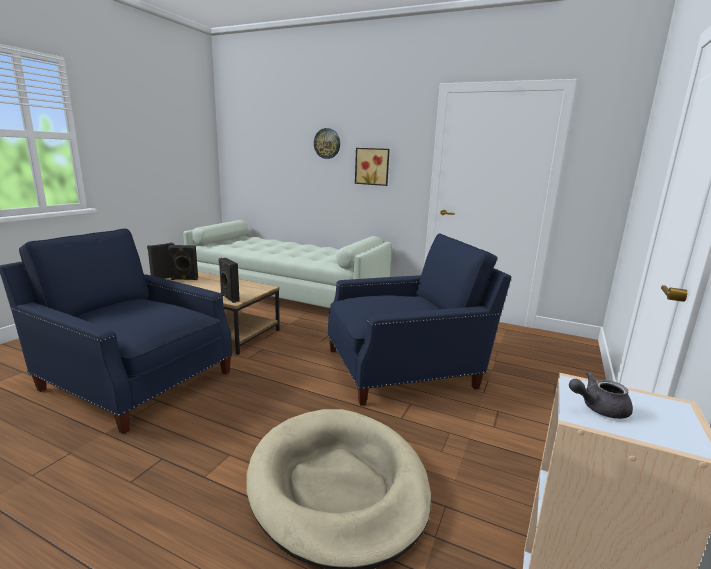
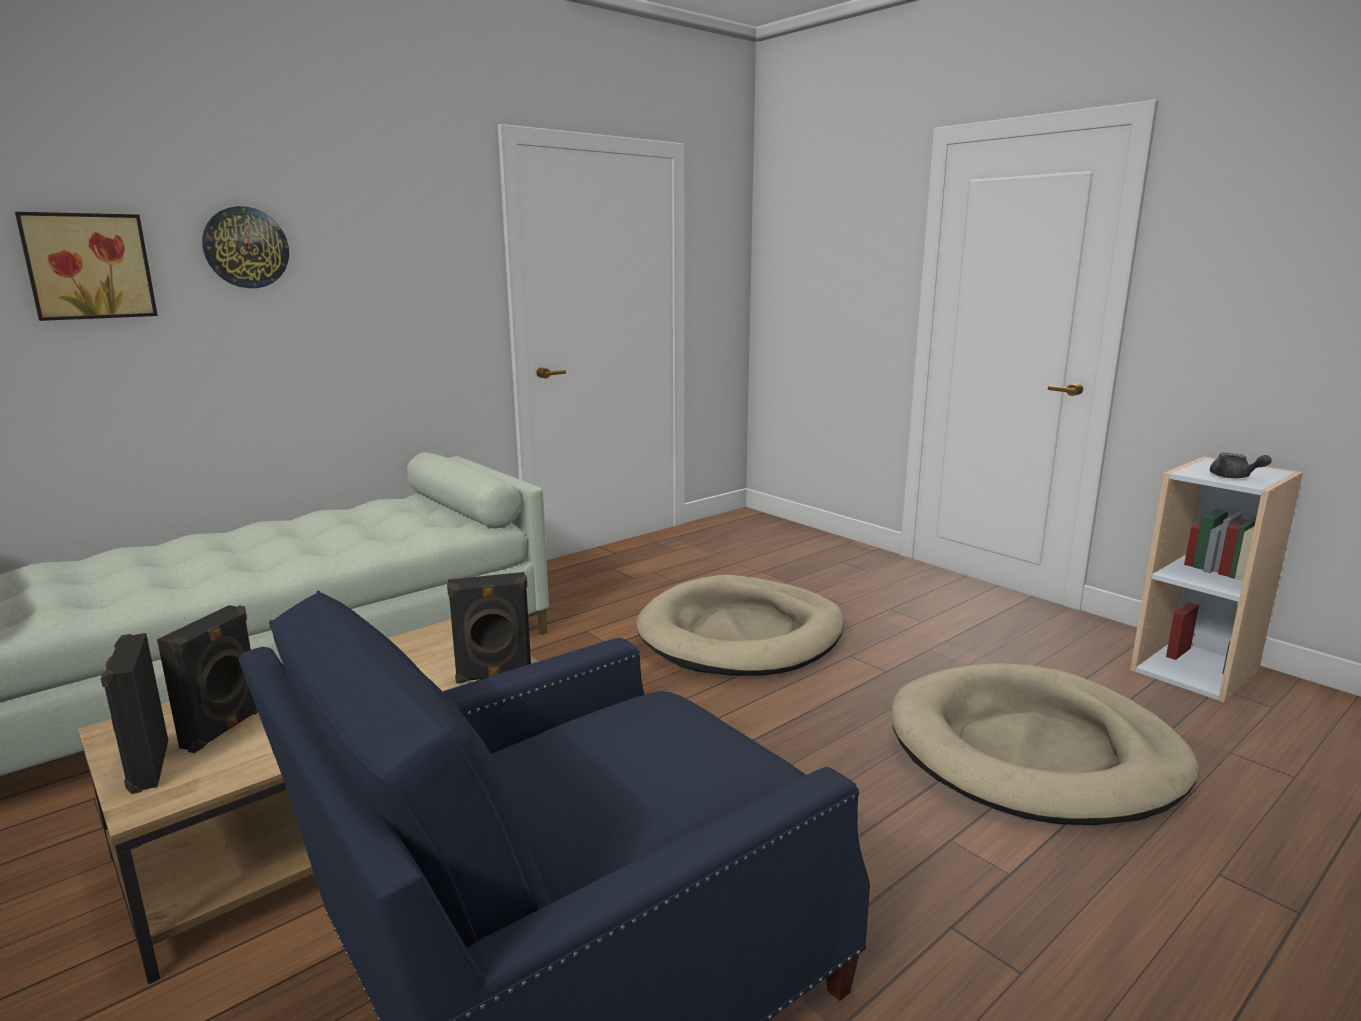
camera: 65 degrees left, 0 degrees up
blue armchair [328,233,511,406] -> beige dog bed [636,575,844,676]
picture [355,148,390,186] -> picture moved to [15,212,158,321]
grey teapot [569,372,633,419] -> grey teapot turned 45 degrees counterclockwise [1210,453,1272,478]

